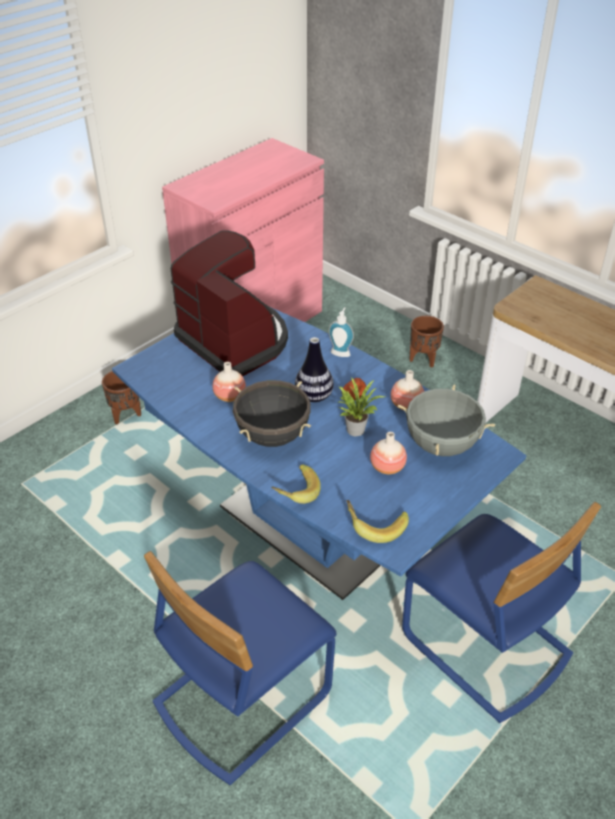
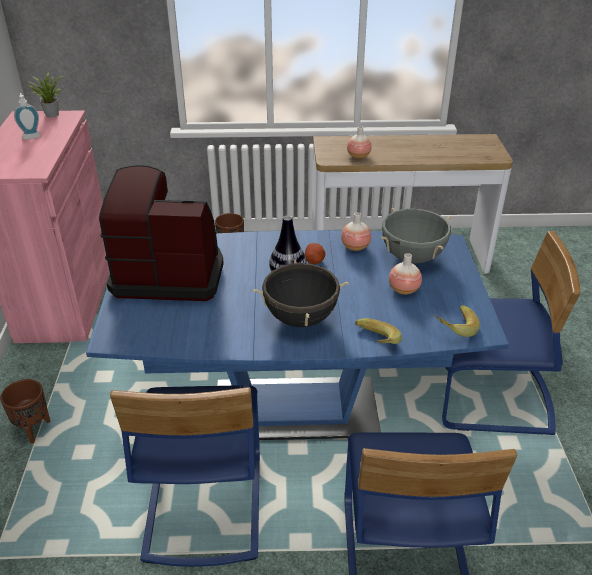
camera: 45 degrees left, 5 degrees down
vase [212,362,246,402] -> vase moved to [347,126,372,159]
soap dispenser [328,307,354,357] -> soap dispenser moved to [14,93,41,140]
potted plant [338,377,385,436] -> potted plant moved to [28,73,65,117]
none -> blue chair [110,385,260,567]

